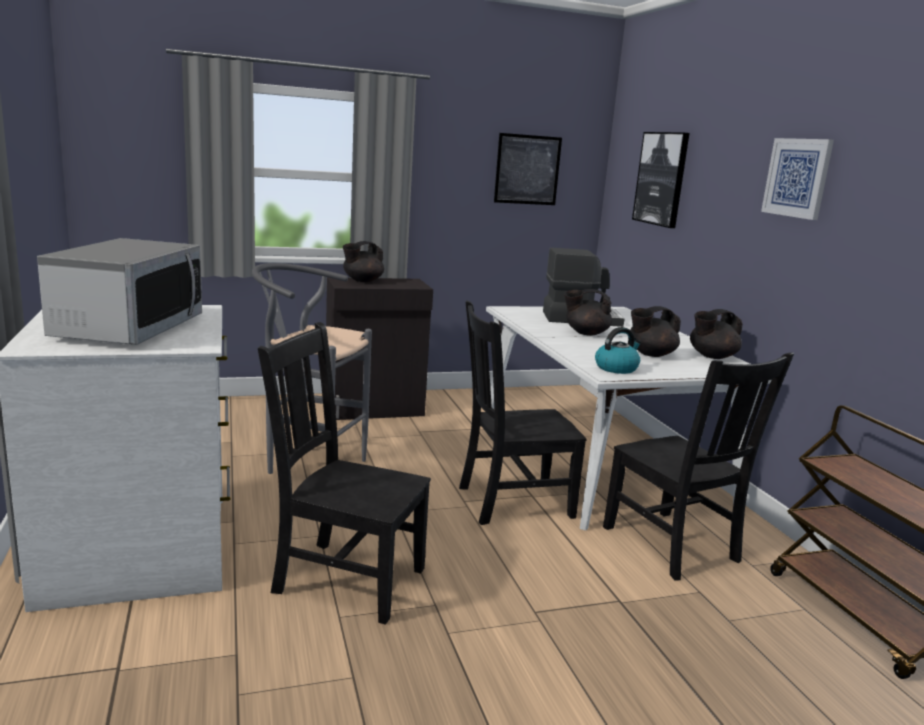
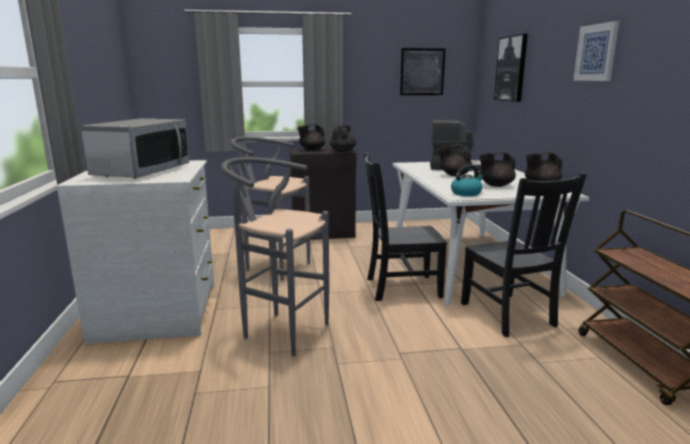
camera: 10 degrees right, 0 degrees up
black chair [258,322,431,625] -> grey stool [221,157,329,356]
none -> black teapot [330,125,357,152]

